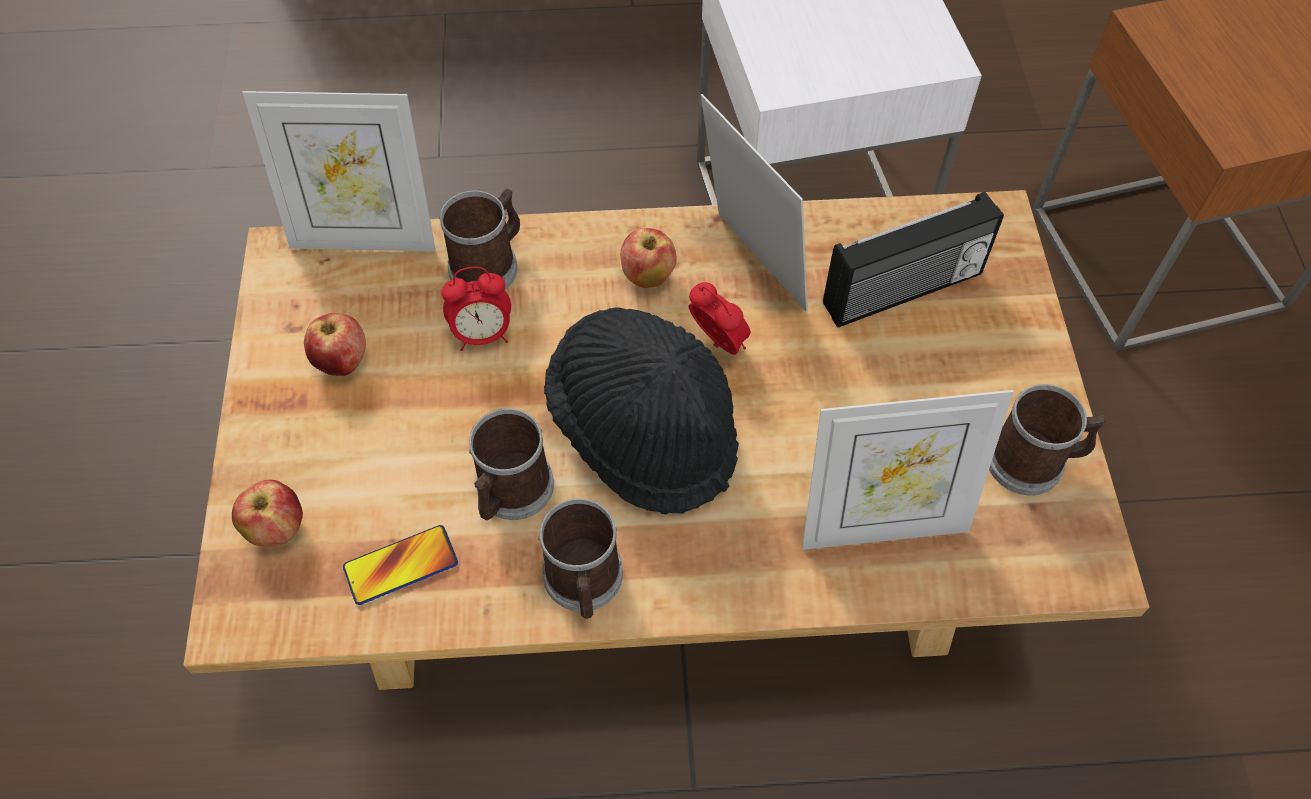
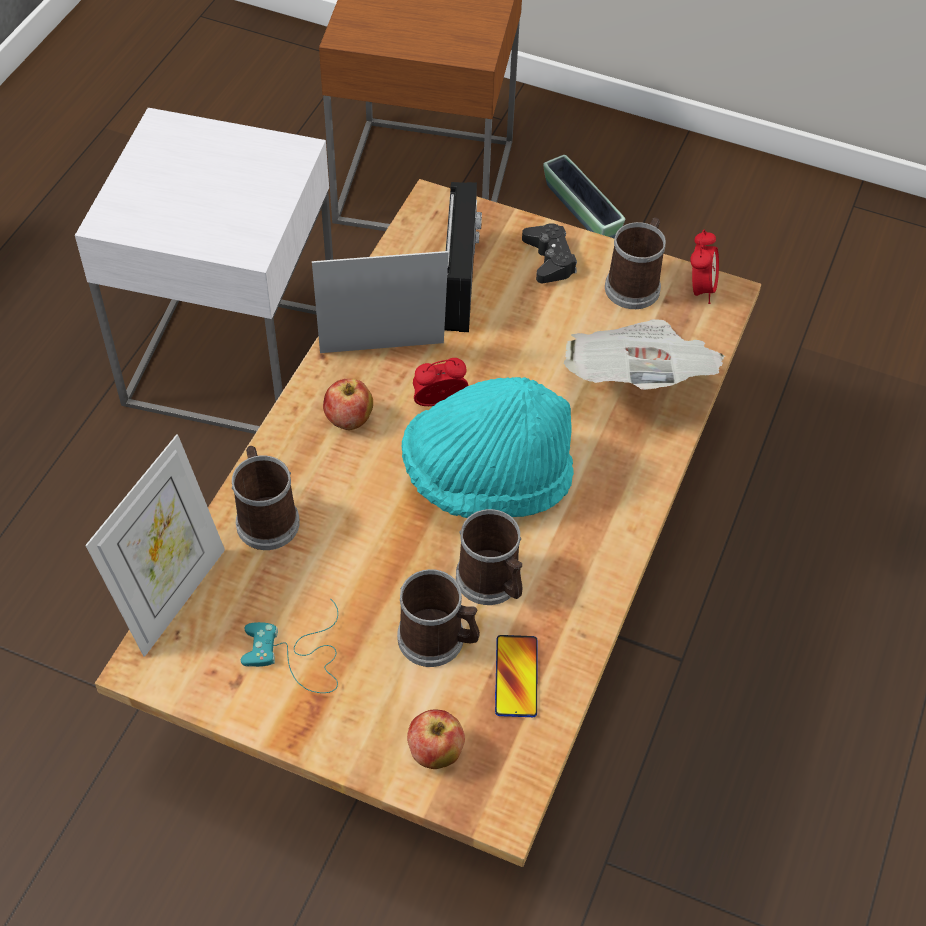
camera: 65 degrees left, 5 degrees down
apple [304,313,366,376] -> turquoise game controller [241,599,338,693]
alarm clock [441,266,511,351] -> alarm clock moved to [690,230,719,304]
mug [538,498,623,619] -> mug moved to [397,569,480,667]
black hat [544,307,739,515] -> turquoise hat [402,377,574,518]
picture frame [802,390,1014,550] -> newspaper [564,319,725,390]
none -> black game controller [522,223,577,283]
none -> planter [543,155,625,239]

